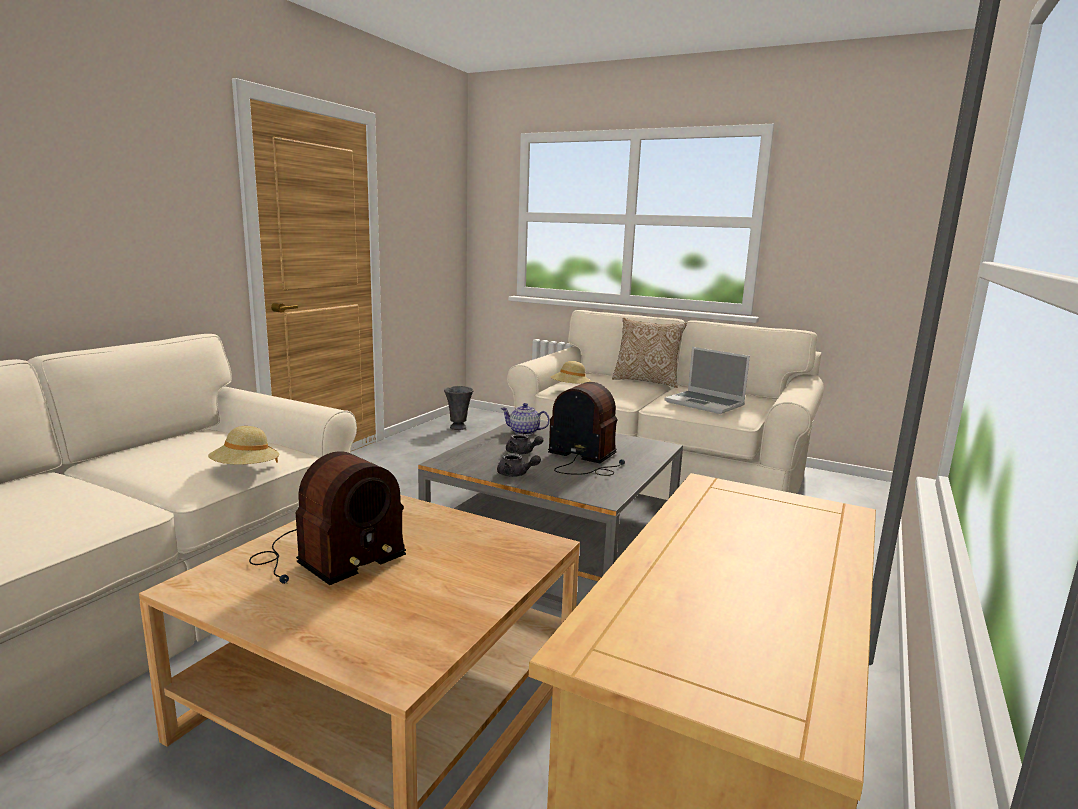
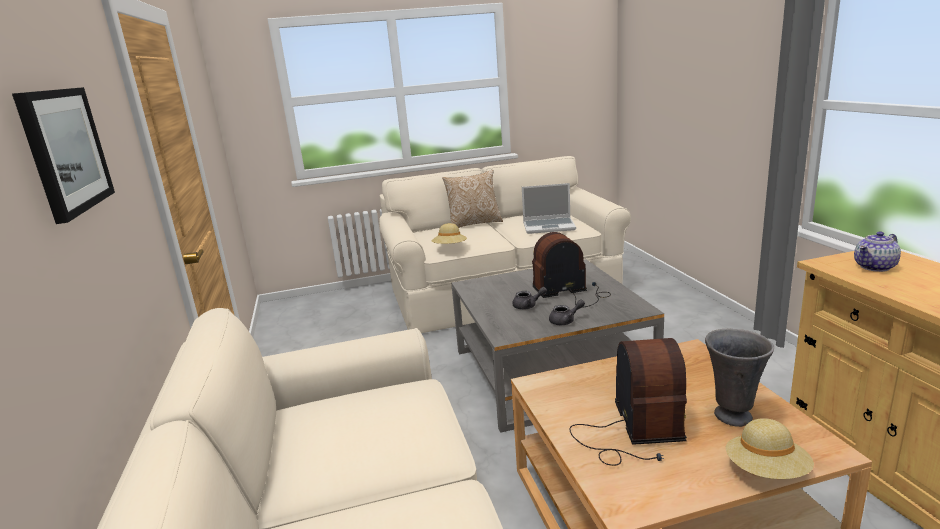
camera: 40 degrees left, 5 degrees up
beige hat [208,426,279,464] -> beige hat moved to [726,418,814,479]
grey vase [444,386,474,430] -> grey vase moved to [705,329,774,427]
teapot [500,403,550,435] -> teapot moved to [854,231,901,272]
none -> picture [12,87,115,224]

